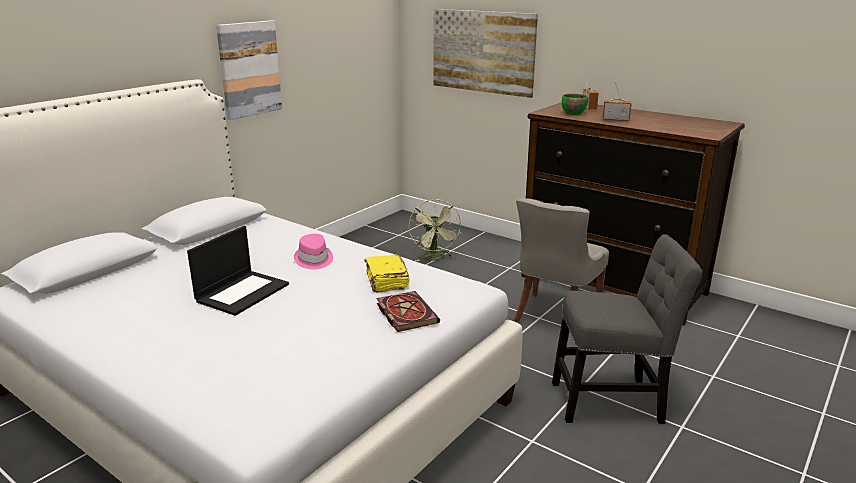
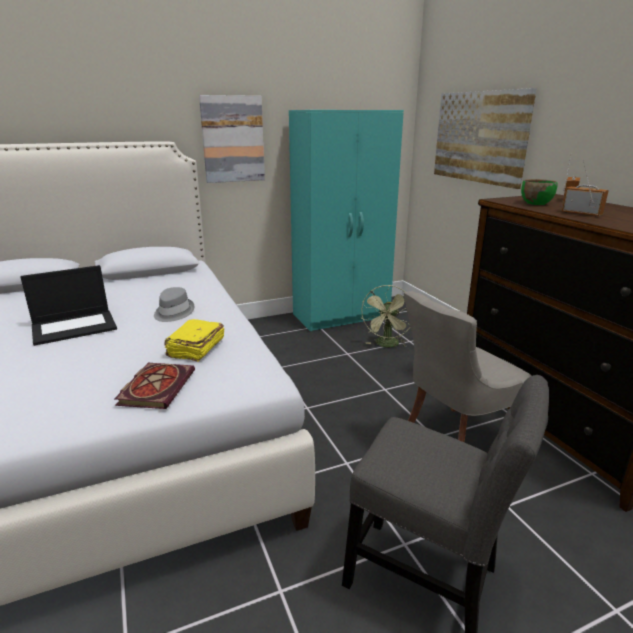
camera: 30 degrees right, 0 degrees up
pink hat [294,234,333,269] -> grey hat [154,287,194,322]
none -> turquoise wardrobe [289,110,404,331]

